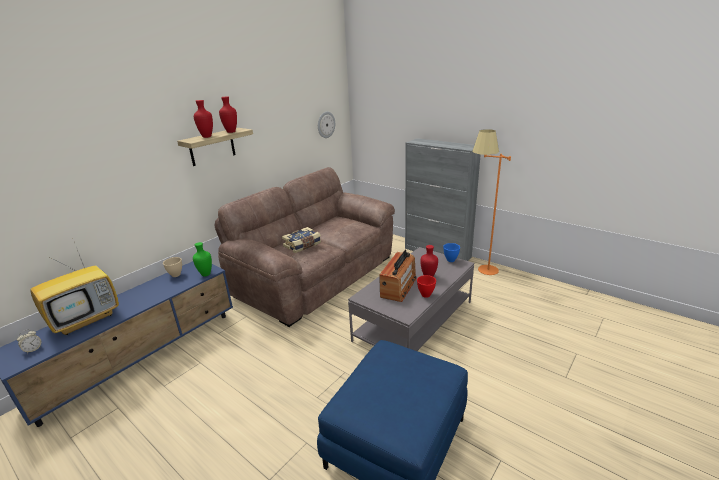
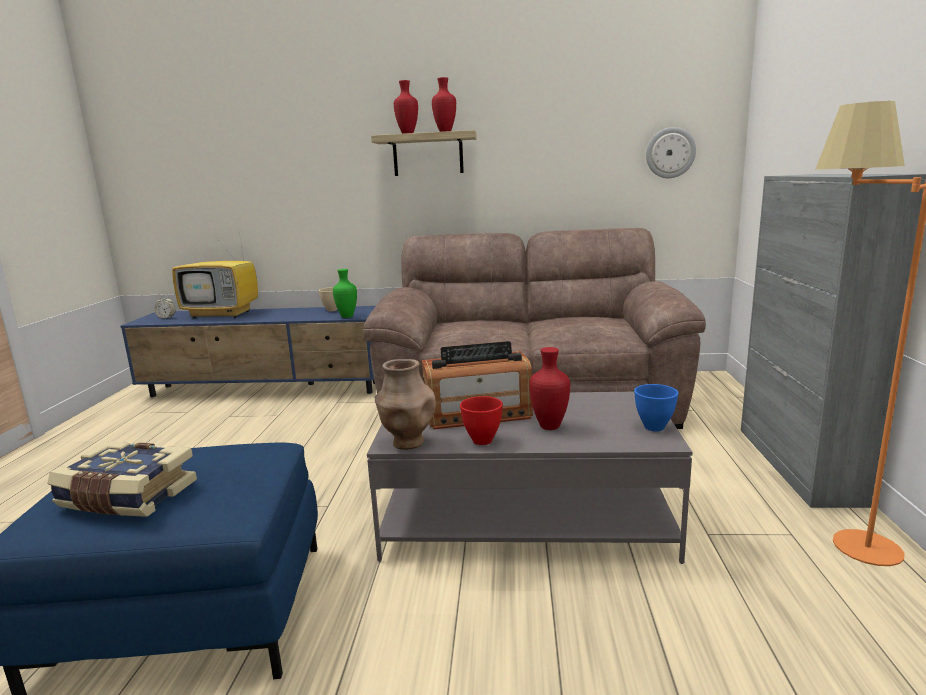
camera: 55 degrees right, 10 degrees down
book [282,227,321,253] -> book moved to [47,441,197,517]
none -> brown vase [375,359,436,450]

